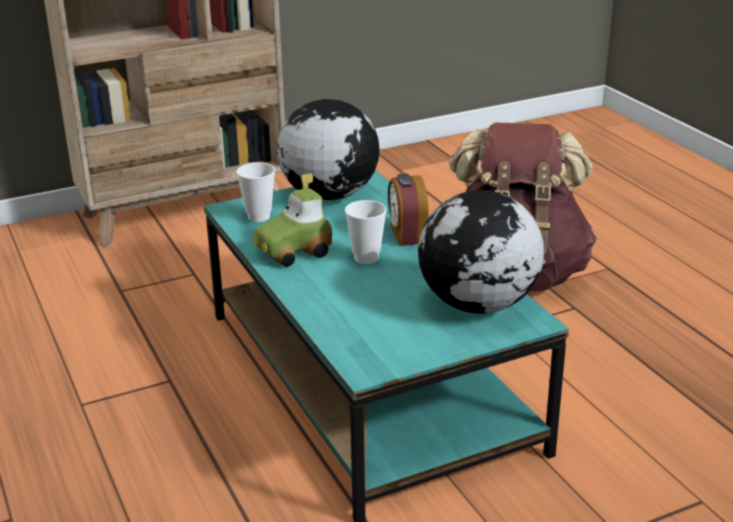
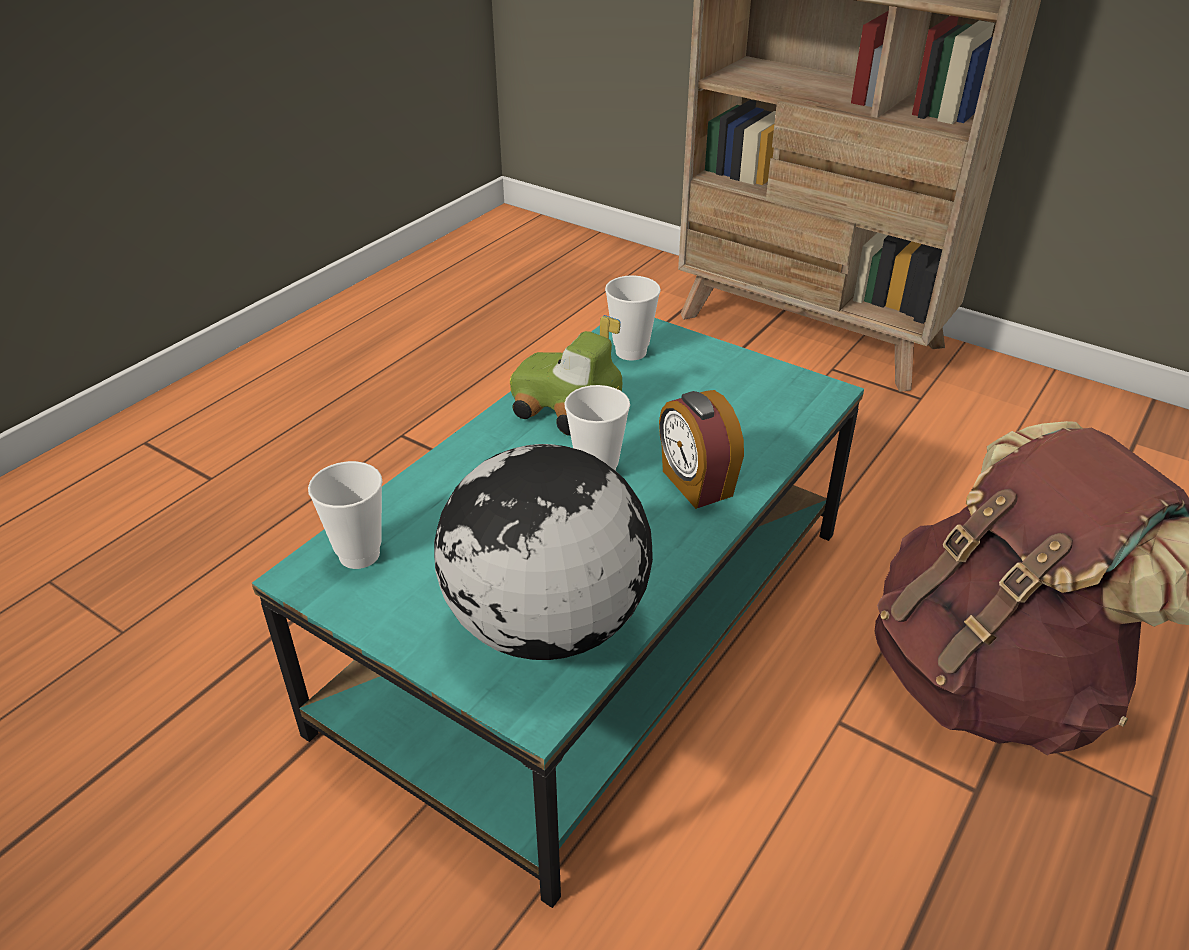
camera: 60 degrees right, 10 degrees up
globe [277,99,380,200] -> none
alarm clock [388,173,429,246] -> alarm clock turned 75 degrees counterclockwise [659,390,744,509]
none -> cup [308,461,382,569]

